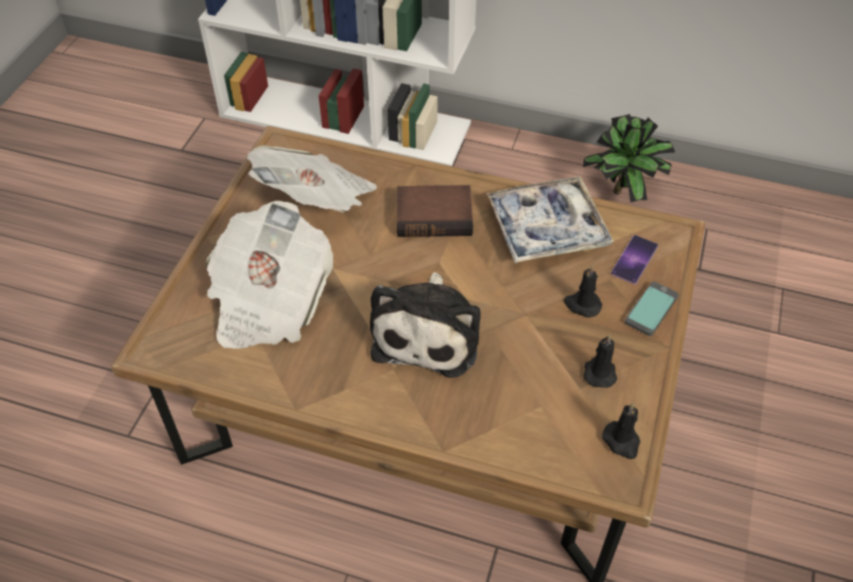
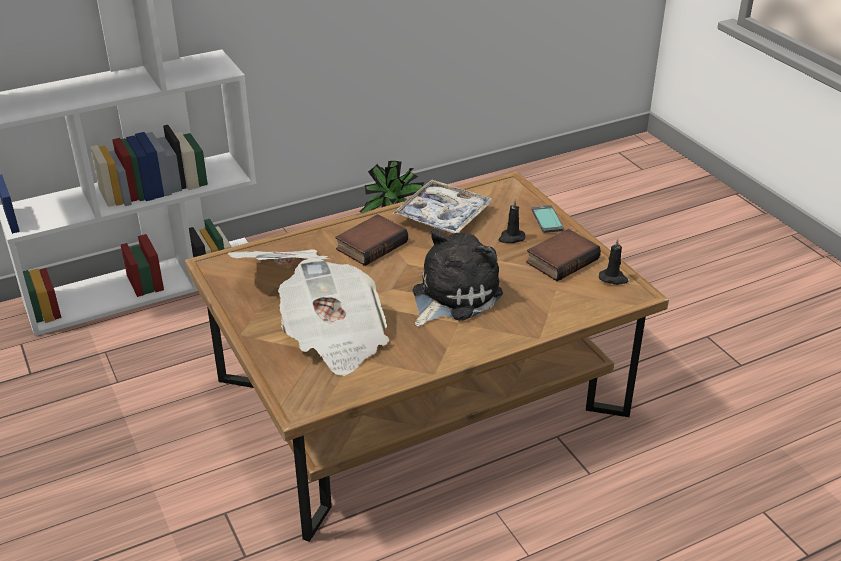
camera: 45 degrees left, 15 degrees down
plush toy [370,272,481,378] -> plush toy turned 105 degrees counterclockwise [413,229,503,327]
black candle [584,334,617,388] -> book [526,229,601,281]
phone [611,235,658,285] -> none

